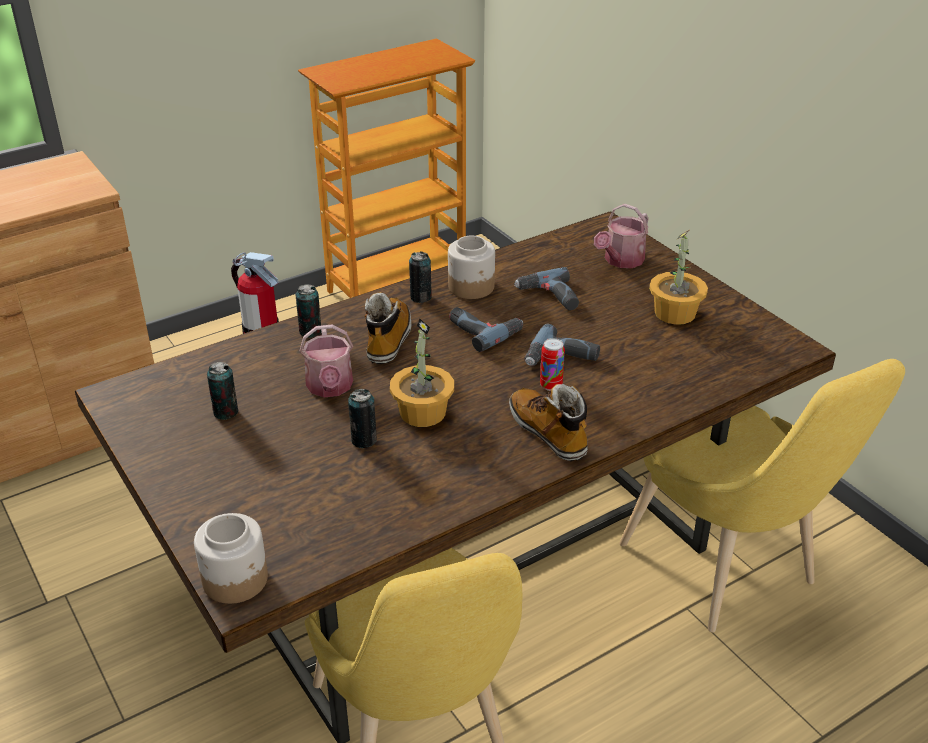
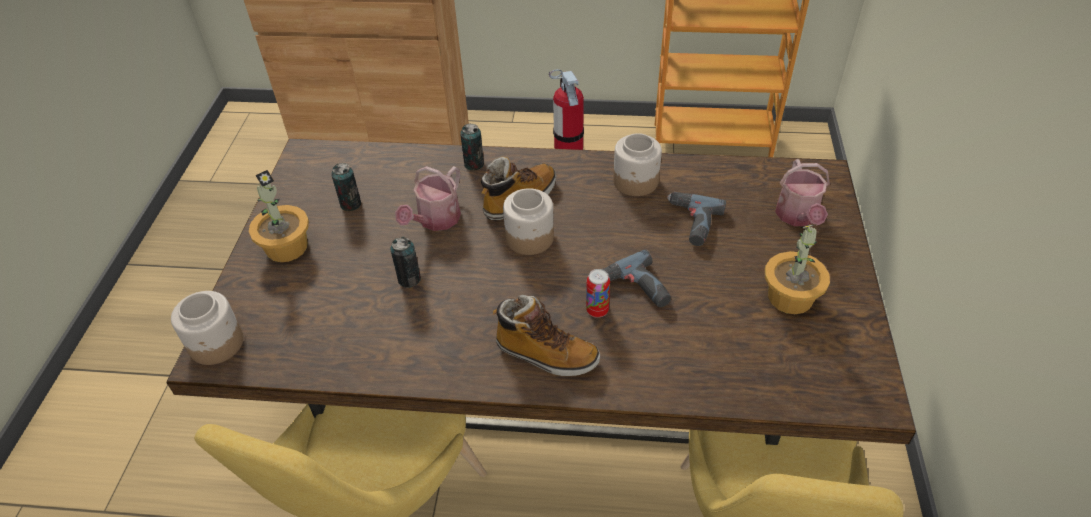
camera: 40 degrees right, 10 degrees up
potted plant [390,319,454,427] -> potted plant moved to [249,170,309,262]
can [409,251,432,303] -> none
power drill [449,307,523,352] -> none
boot [509,384,588,462] -> boot turned 105 degrees clockwise [493,295,600,376]
watering can [594,204,649,268] -> watering can turned 75 degrees counterclockwise [775,159,830,226]
none -> jar [503,188,554,255]

